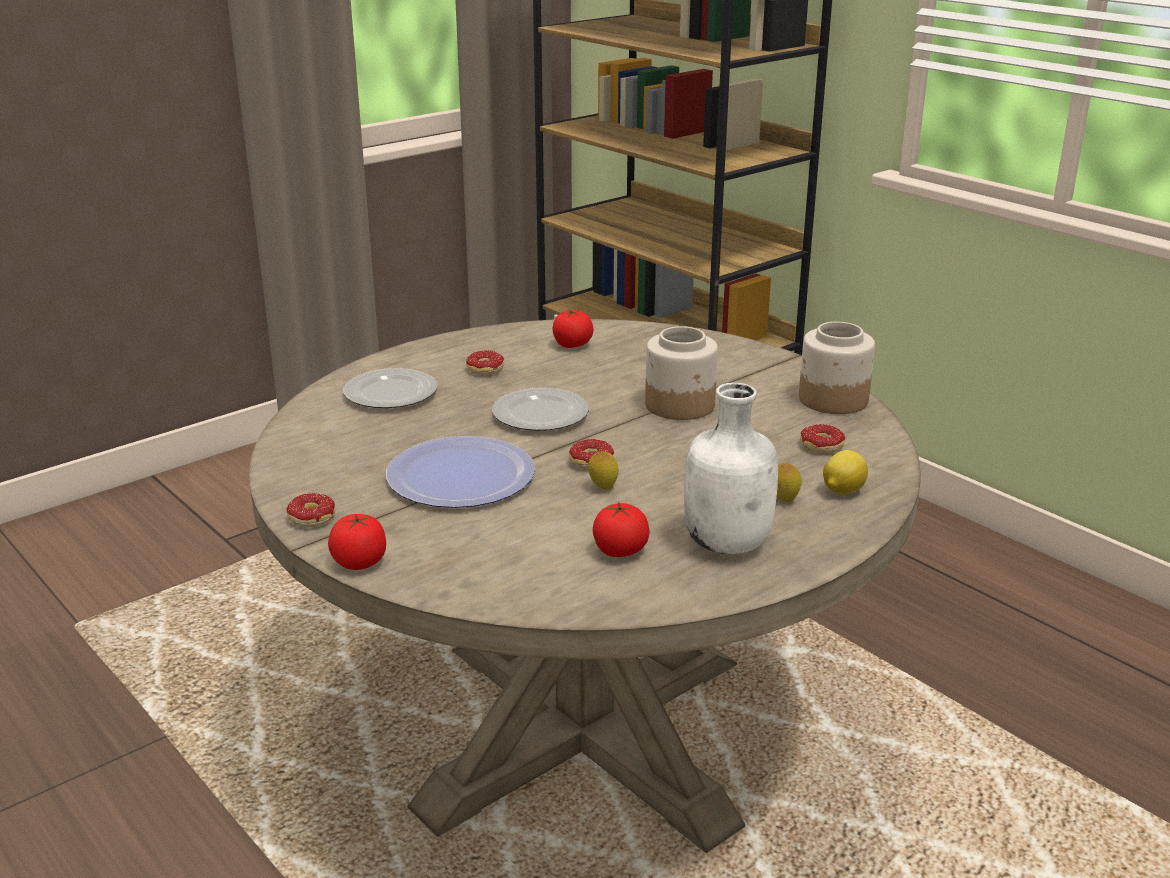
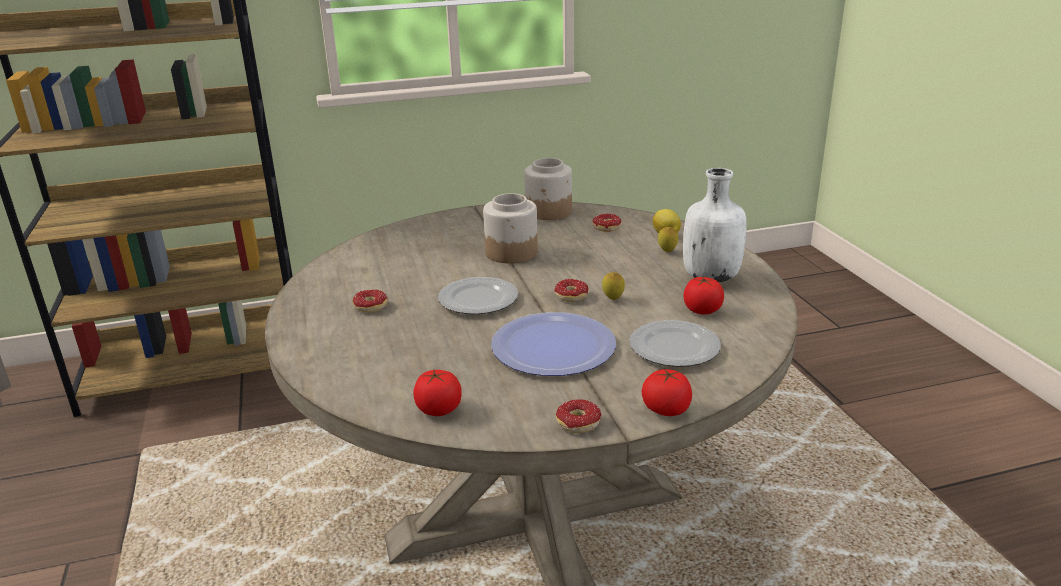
camera: 65 degrees left, 0 degrees up
plate [343,368,437,408] -> plate moved to [629,320,721,367]
tomato [552,309,593,348] -> tomato moved to [413,369,462,416]

